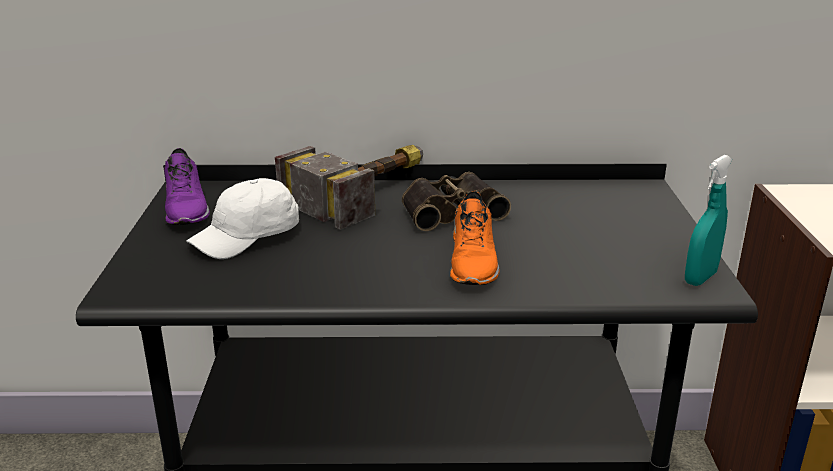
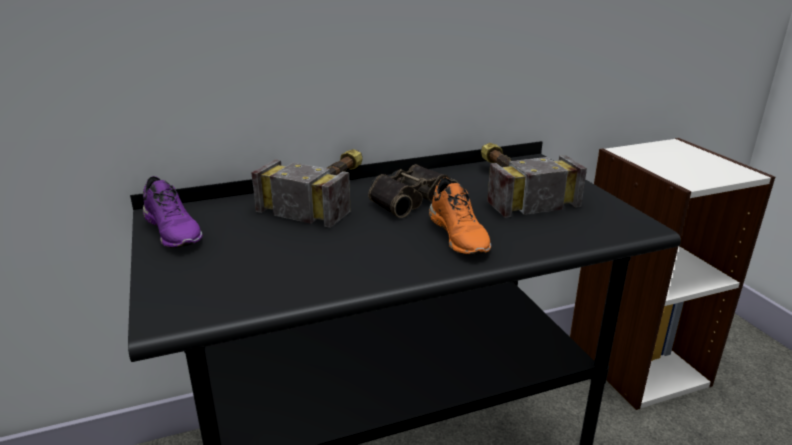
camera: 20 degrees left, 0 degrees up
white cap [186,178,299,259] -> none
turquoise spray bottle [685,155,732,286] -> none
none -> hammer [481,143,587,218]

